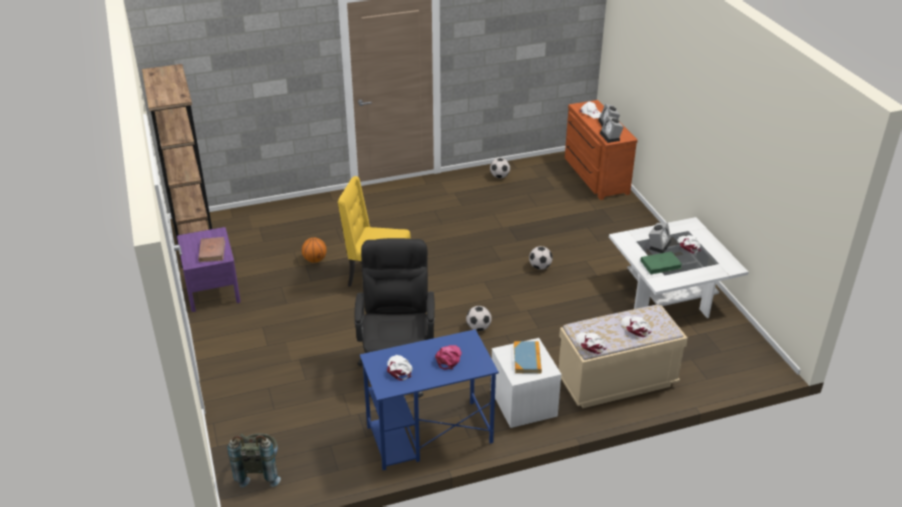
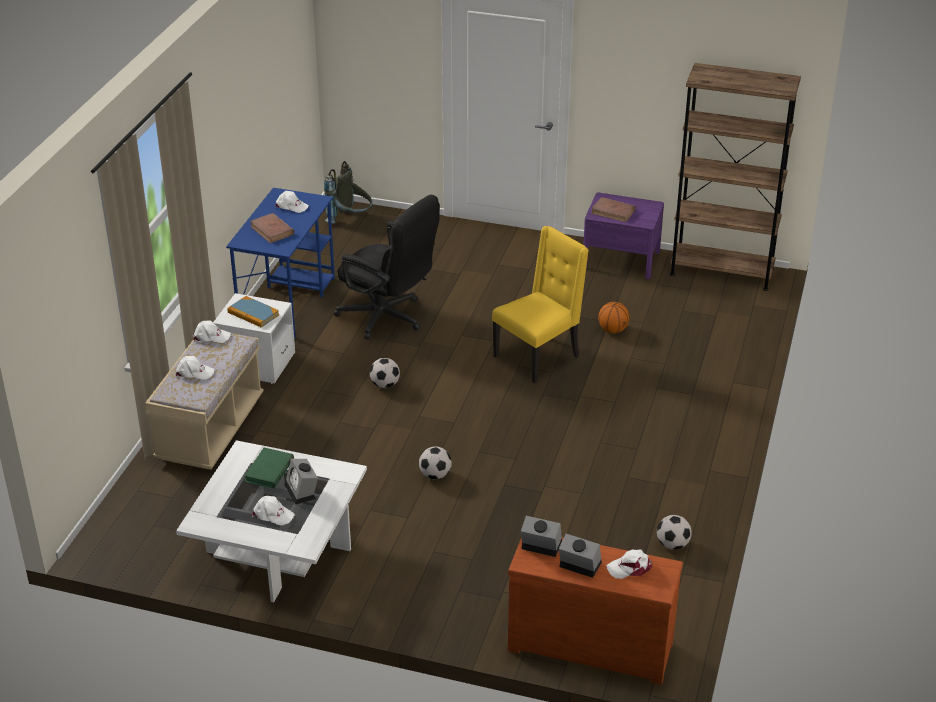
camera: 125 degrees right, 0 degrees up
pink cap [435,345,462,370] -> brown book [250,213,294,243]

